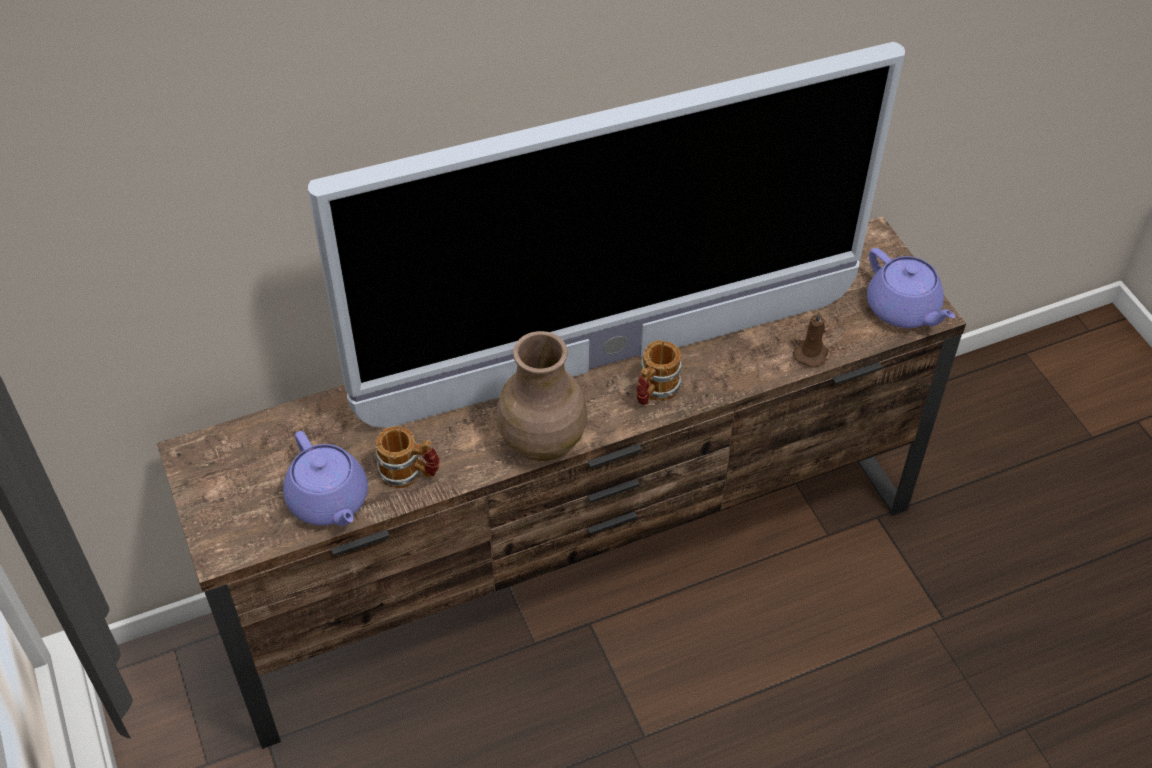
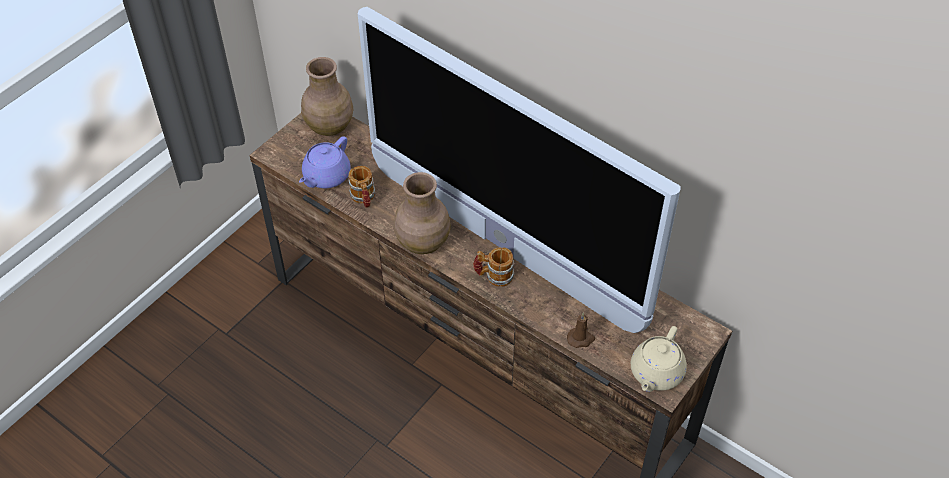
camera: 60 degrees right, 0 degrees up
purple teapot [867,248,955,328] -> beige teapot [631,326,687,392]
none -> brown vase [301,57,353,136]

